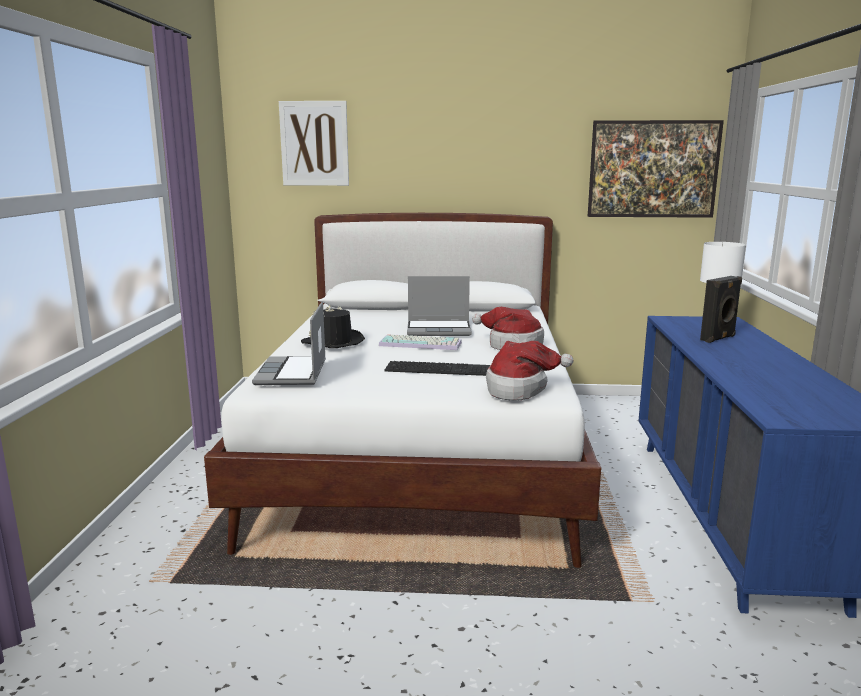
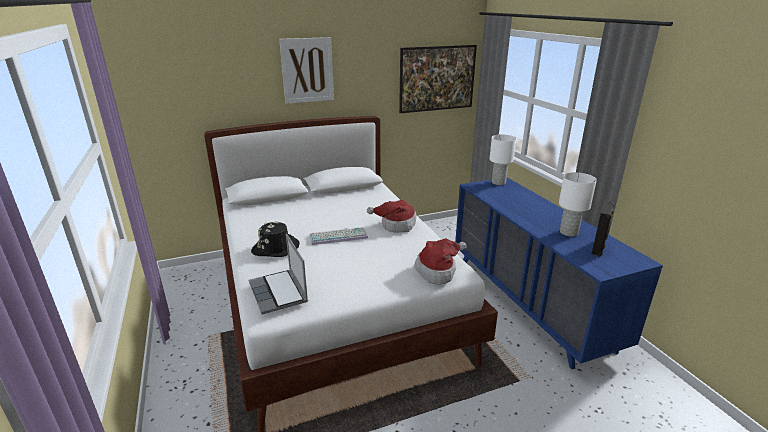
camera: 25 degrees left, 10 degrees up
picture [279,101,349,186] -> picture moved to [279,37,334,104]
keyboard [384,361,490,376] -> none
laptop [407,276,472,336] -> none
black speaker [700,276,742,343] -> black speaker moved to [592,201,614,257]
none -> white table lamp [559,172,597,237]

